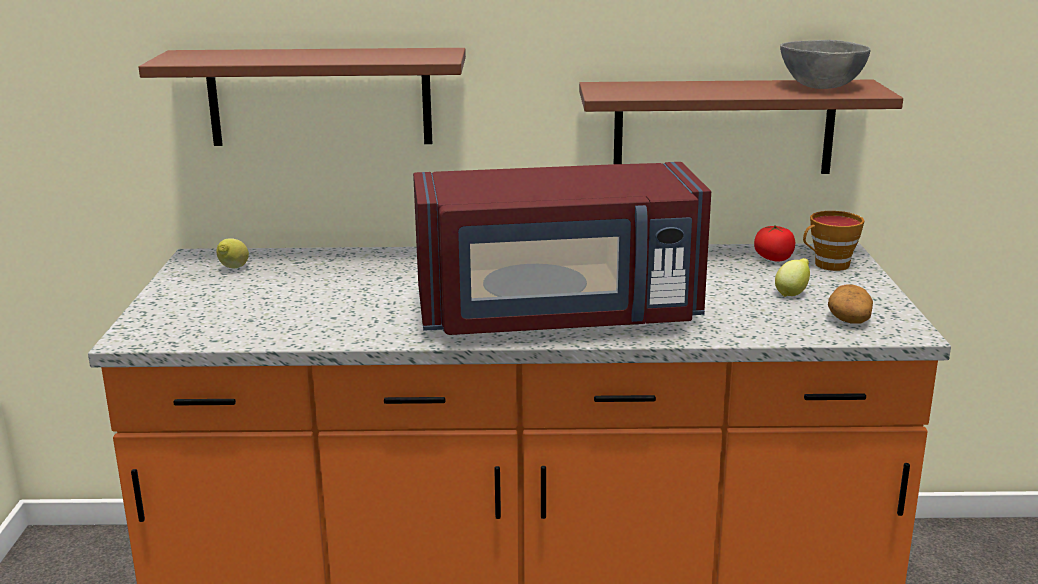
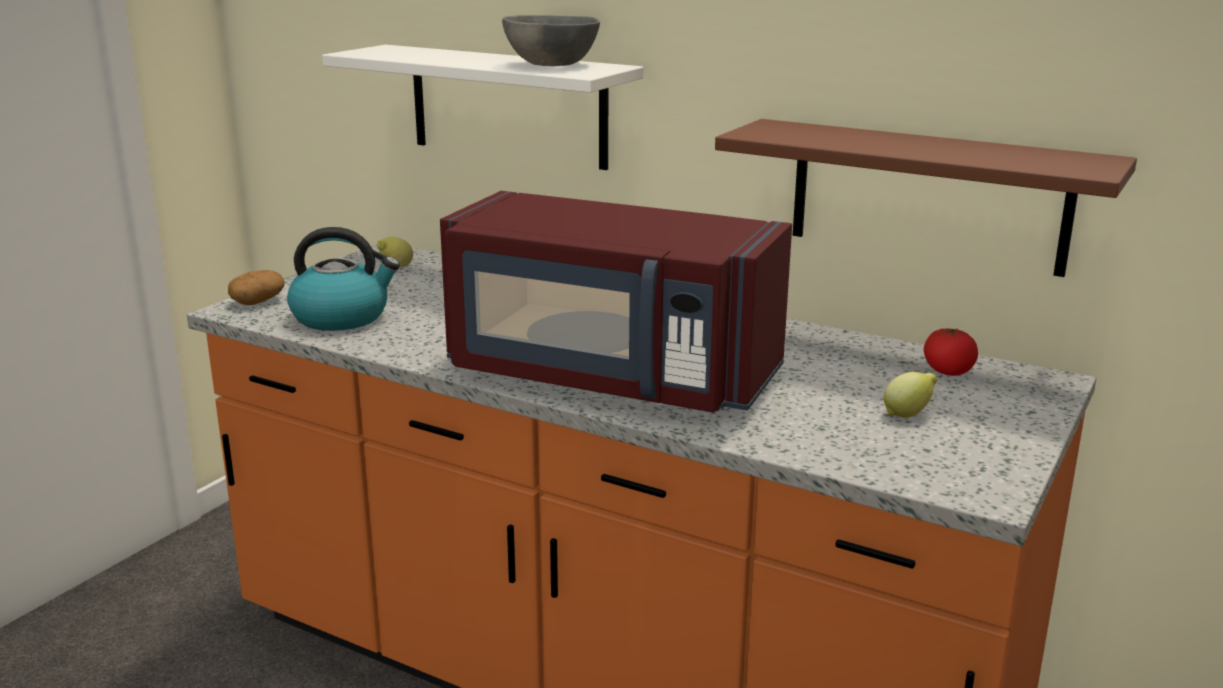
camera: 30 degrees right, 0 degrees up
brown shelf [139,48,466,146] -> white shelf [322,45,644,170]
grey bowl [780,40,870,89] -> grey bowl moved to [502,15,600,66]
cup [803,211,864,271] -> none
potato [828,284,873,323] -> potato moved to [228,270,285,305]
none -> kettle [287,227,400,331]

